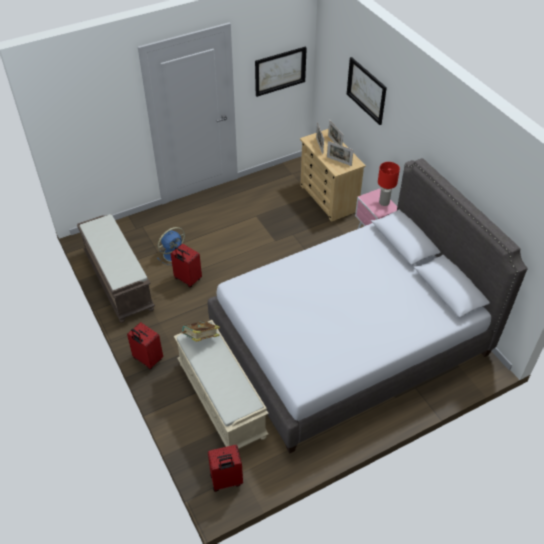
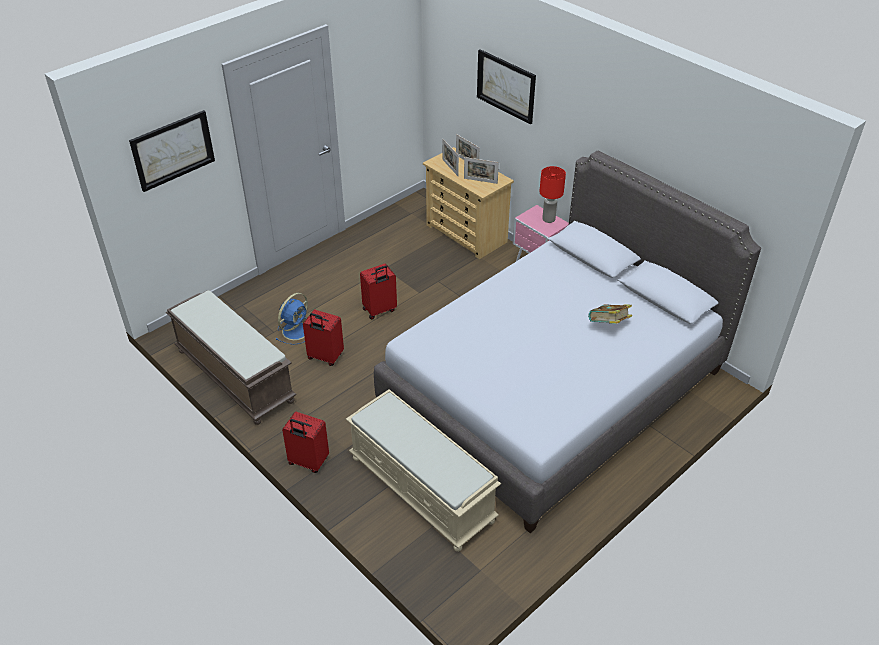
camera: 15 degrees left, 5 degrees down
book [182,321,220,342] -> book moved to [588,304,632,324]
red suitcase [208,445,243,492] -> red suitcase moved to [360,264,397,320]
picture [255,46,307,97] -> picture moved to [129,110,215,192]

